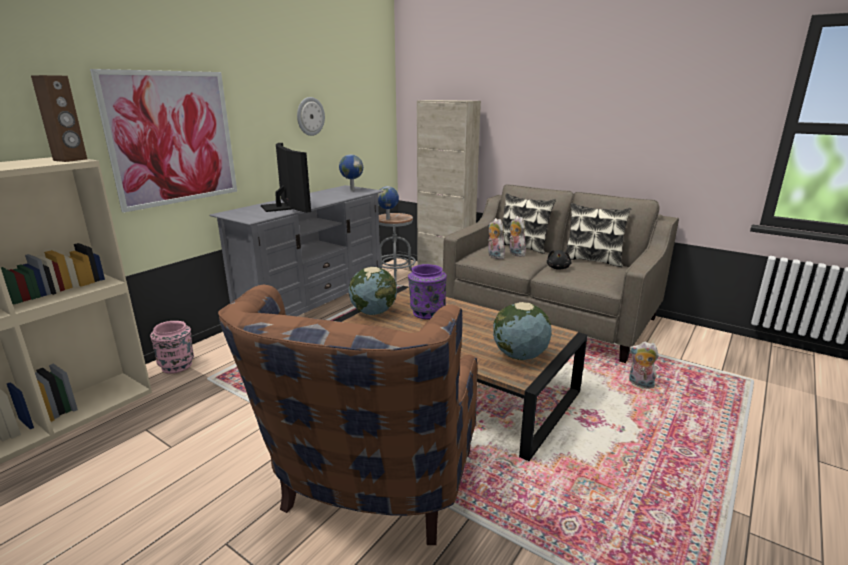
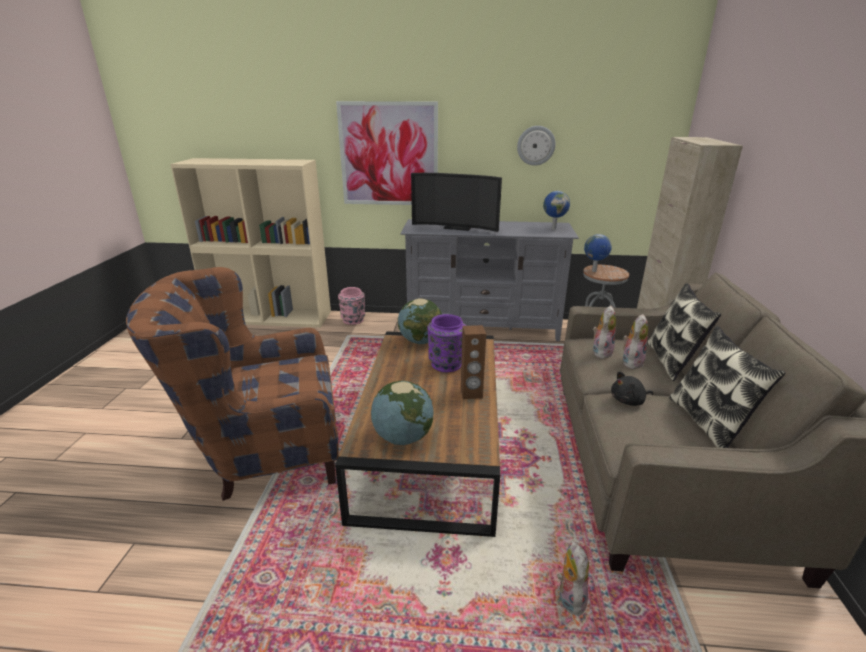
camera: 60 degrees right, 5 degrees up
brown speaker [31,75,87,162] -> brown speaker moved to [461,325,486,399]
television [261,143,311,213] -> television turned 75 degrees clockwise [411,173,502,232]

